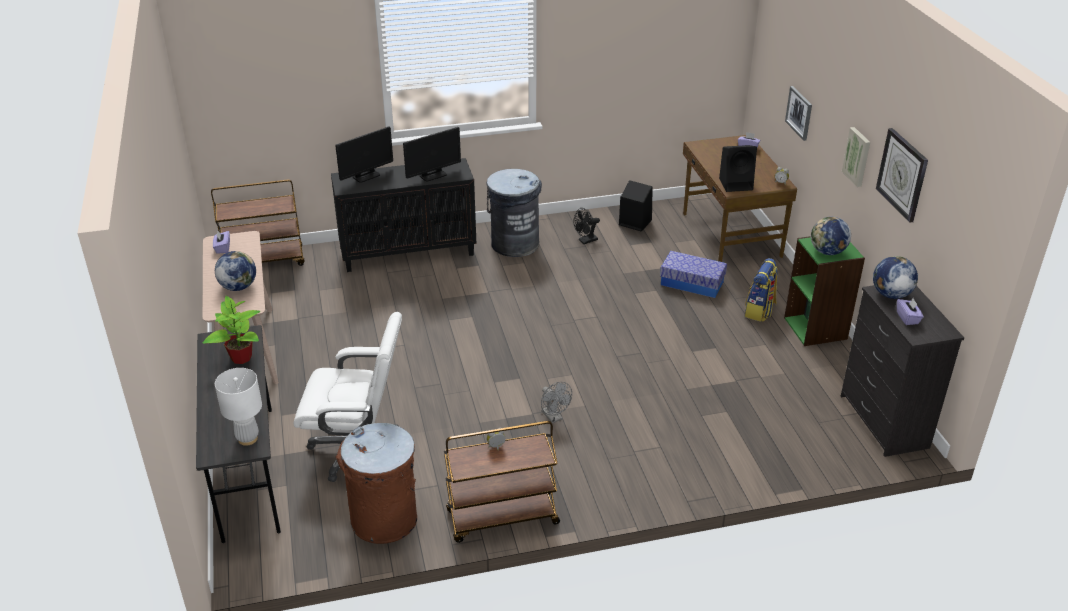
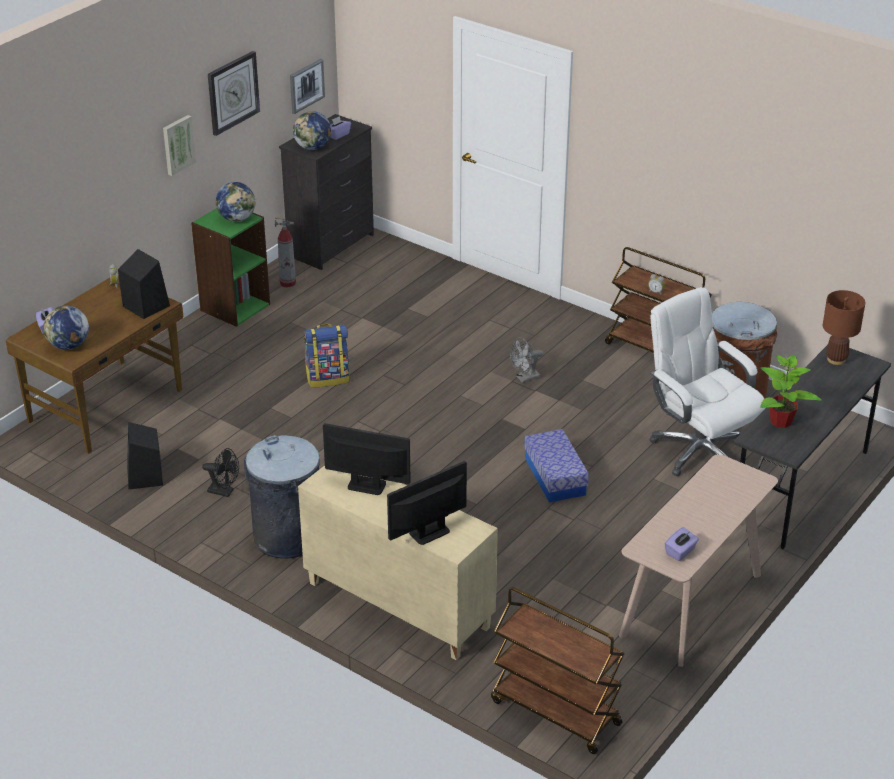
camera: 130 degrees left, 0 degrees up
globe [215,251,256,291] -> globe moved to [43,306,89,350]
white table lamp [215,368,262,446] -> brown table lamp [823,290,865,365]
black cabinet [331,158,476,272] -> beige cabinet [298,465,498,661]
monitor [335,126,393,183] -> monitor turned 45 degrees counterclockwise [387,461,467,545]
grey fan [541,382,572,423] -> grey fan turned 135 degrees counterclockwise [510,337,543,383]
storage box [660,251,727,298] -> storage box moved to [524,429,589,503]
backpack [745,258,778,322] -> backpack moved to [304,324,350,388]
picture [785,86,812,141] -> picture moved to [290,59,325,114]
none -> fire extinguisher [275,217,296,287]

